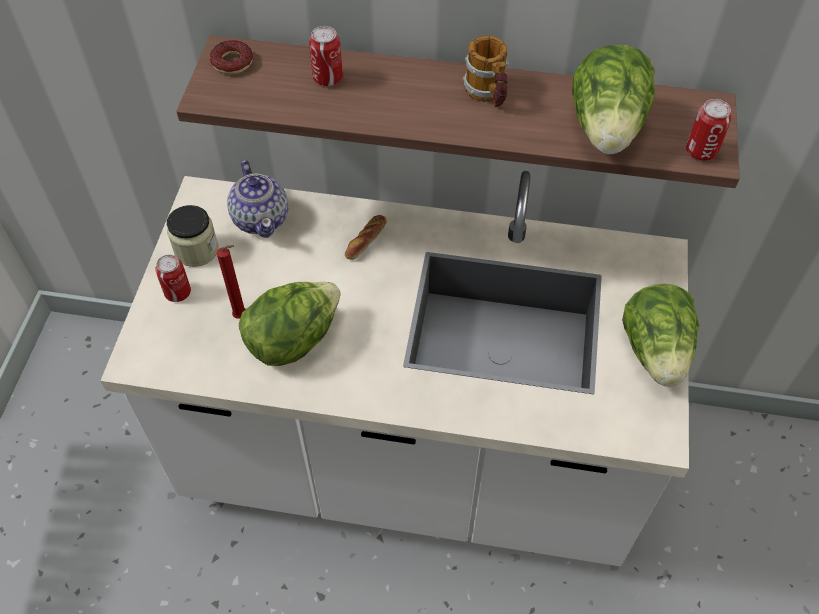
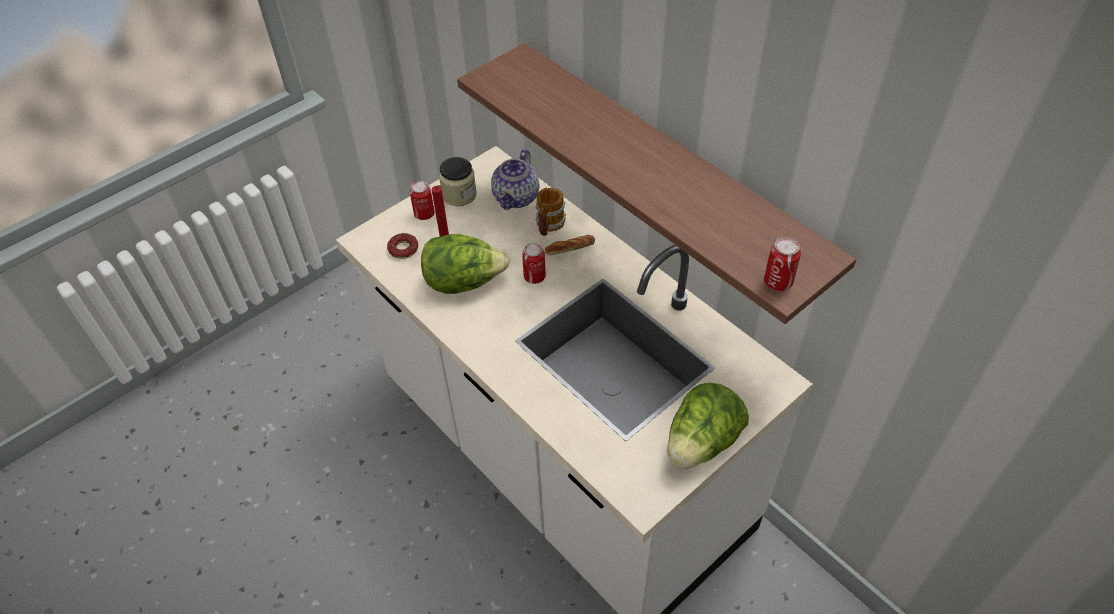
camera: 40 degrees right, 5 degrees down
donut [210,40,253,74] -> donut moved to [387,233,418,259]
can [309,26,343,86] -> can moved to [522,243,546,284]
mug [463,36,509,107] -> mug moved to [535,188,566,236]
lettuce [572,45,655,154] -> none

